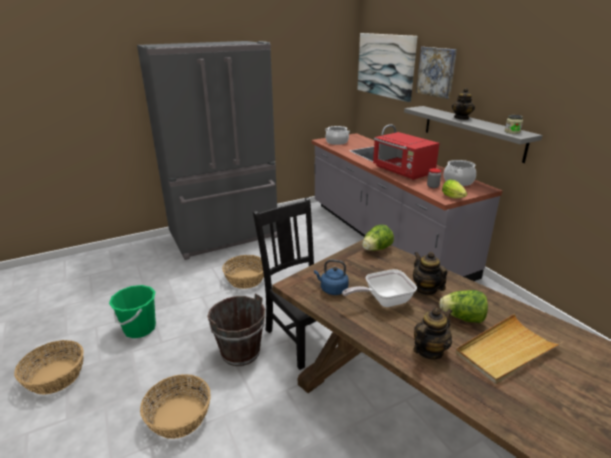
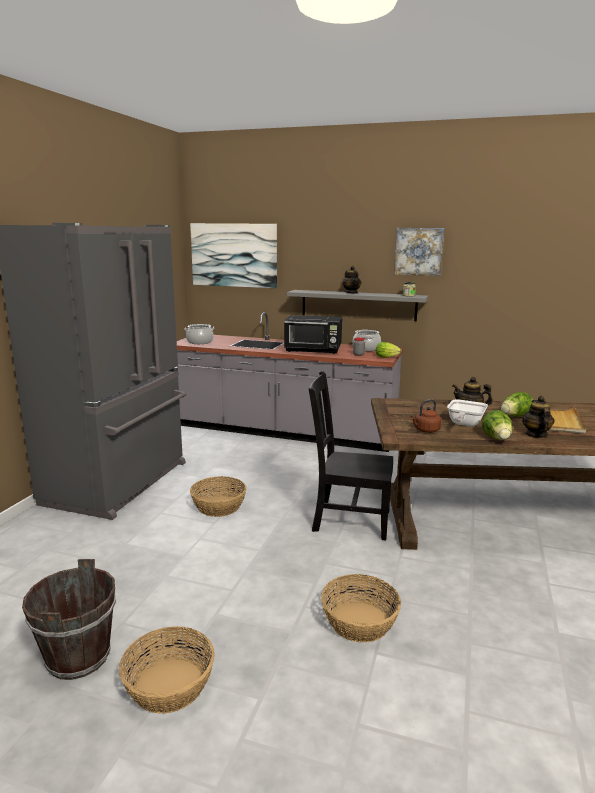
camera: 45 degrees left, 10 degrees down
green bucket [109,285,156,338] -> none
brown bucket [208,293,265,366] -> brown bucket moved to [22,559,116,680]
blue kettle [314,260,349,295] -> brown kettle [411,399,441,433]
lettuce [362,224,394,251] -> lettuce moved to [482,410,513,440]
red microwave [373,132,440,180] -> black microwave [284,315,342,354]
picture [416,47,457,99] -> picture moved to [394,228,444,276]

